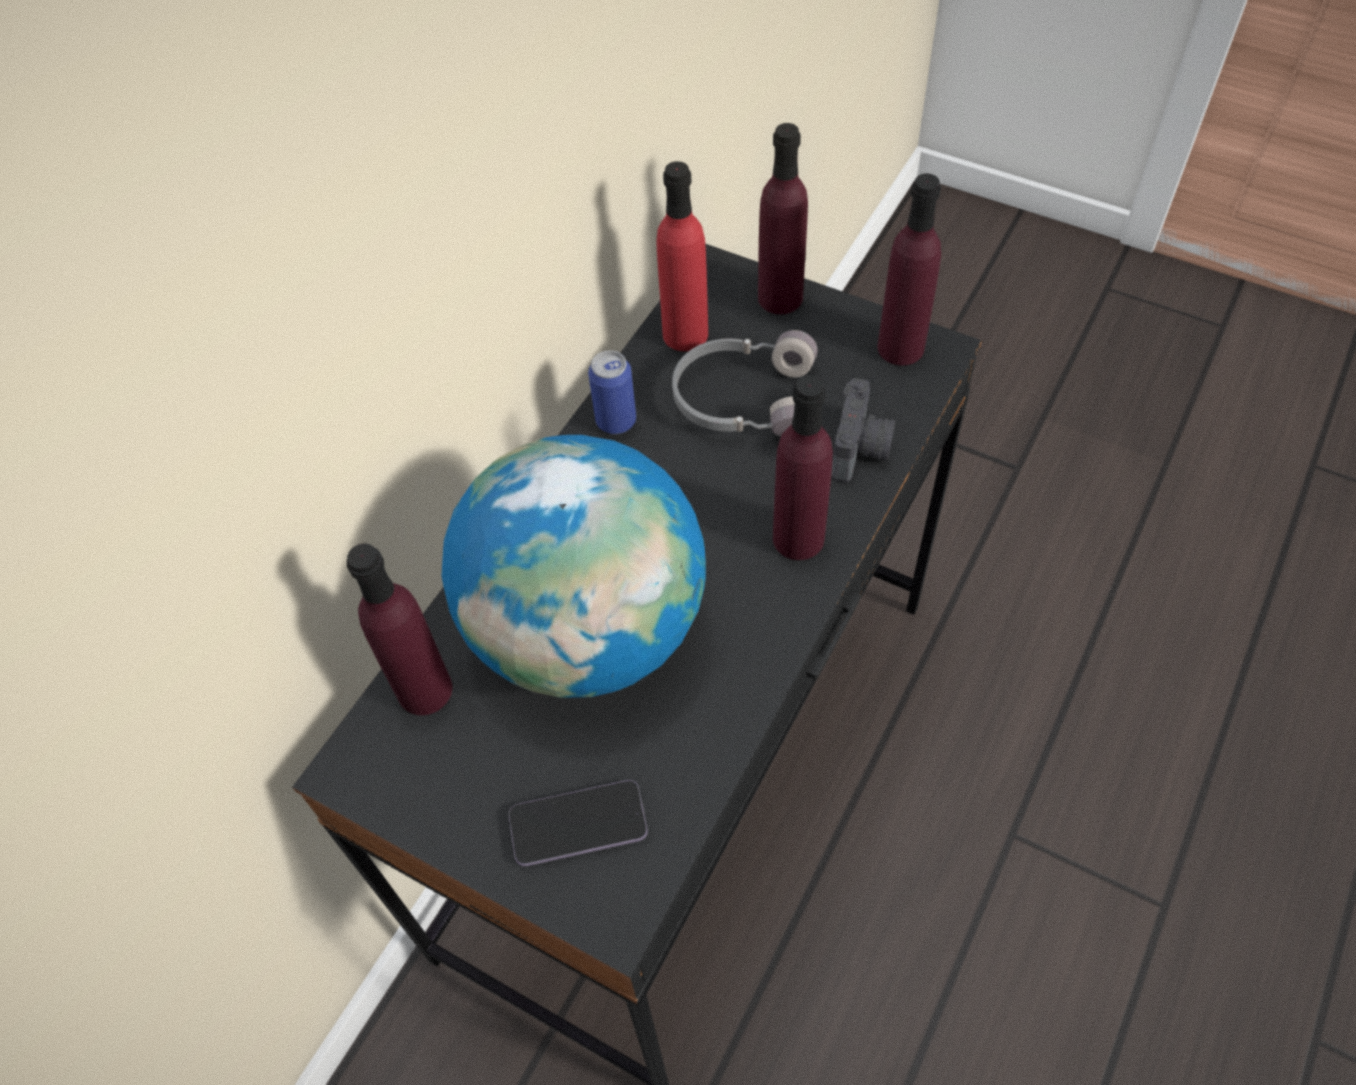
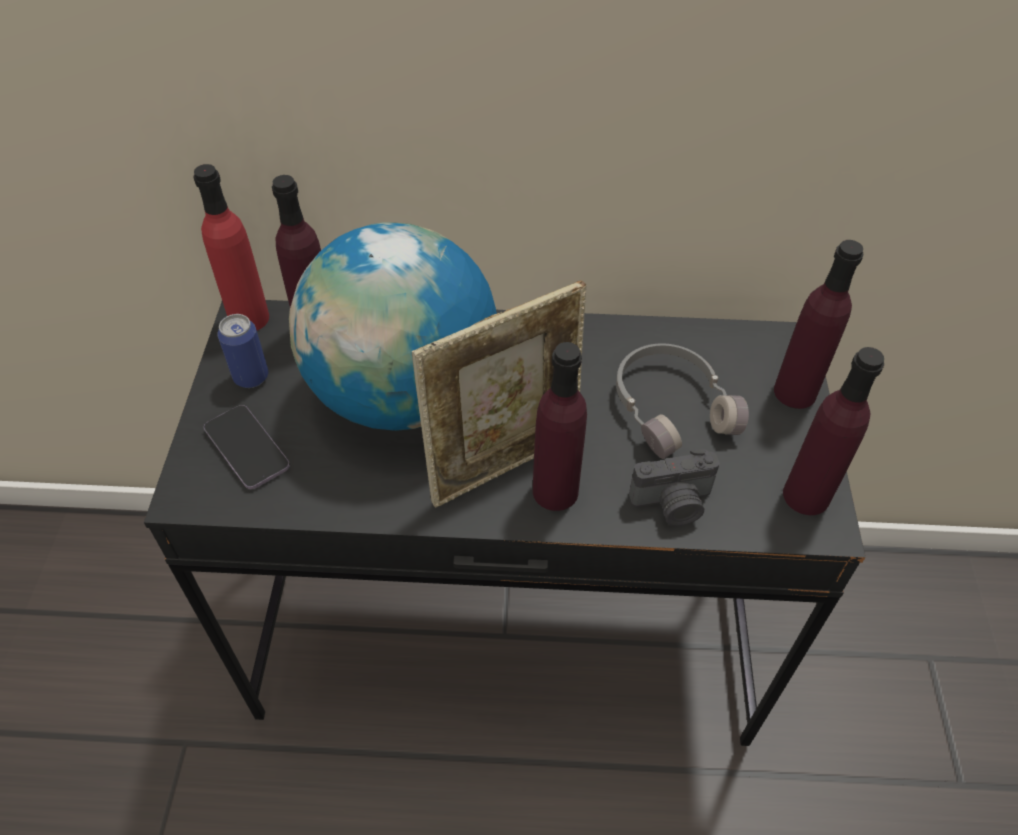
camera: 60 degrees right, 5 degrees down
can [588,350,636,434] -> can moved to [218,314,268,388]
red bottle [656,161,708,351] -> red bottle moved to [194,164,269,330]
none -> picture frame [412,280,586,508]

